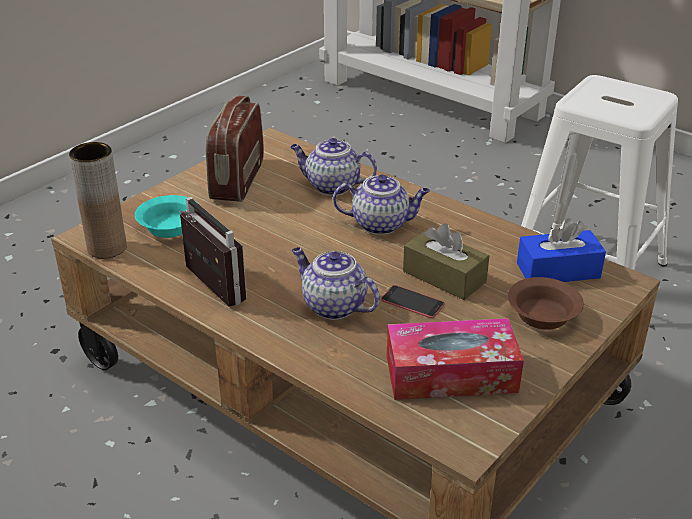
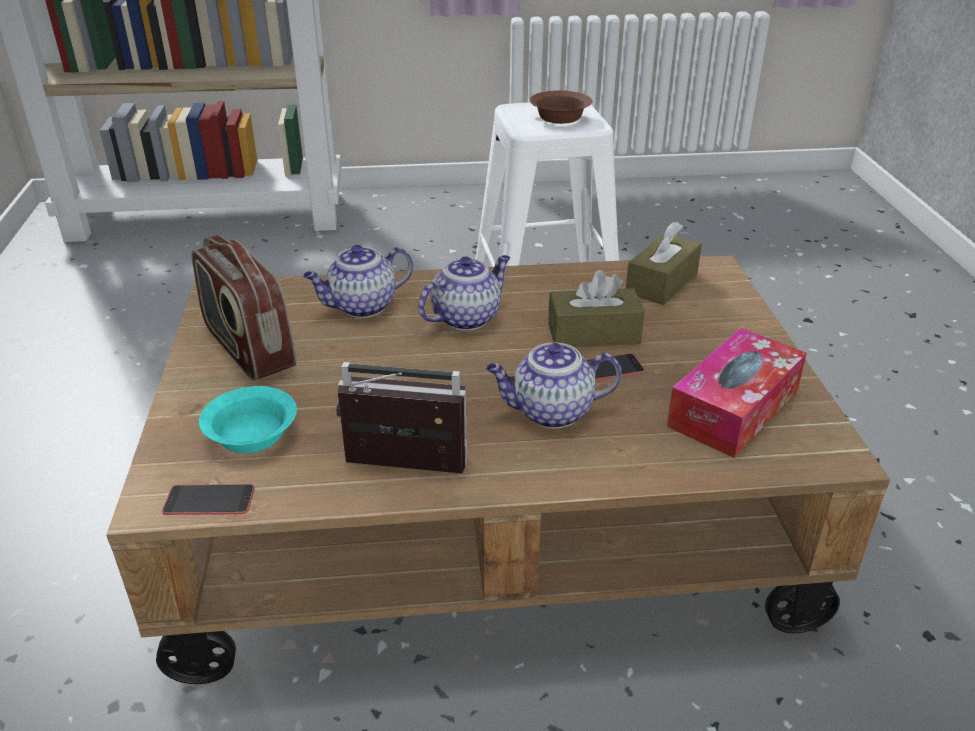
camera: 45 degrees left, 0 degrees up
brown vase [69,142,127,258] -> phone [162,484,255,515]
brown bowl [508,277,584,330] -> brown bowl moved to [530,90,592,124]
blue tissue box [517,218,606,282] -> brown tissue box [626,222,702,305]

